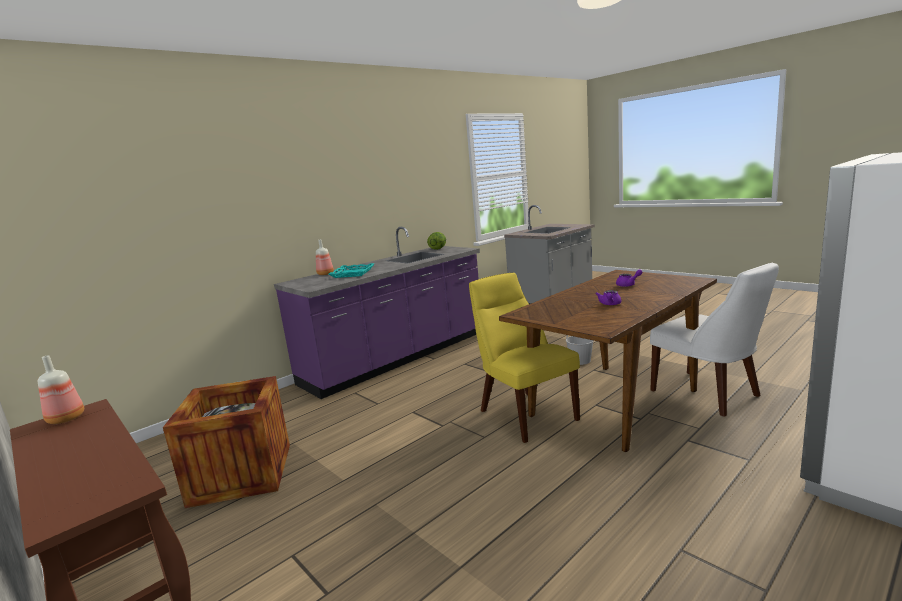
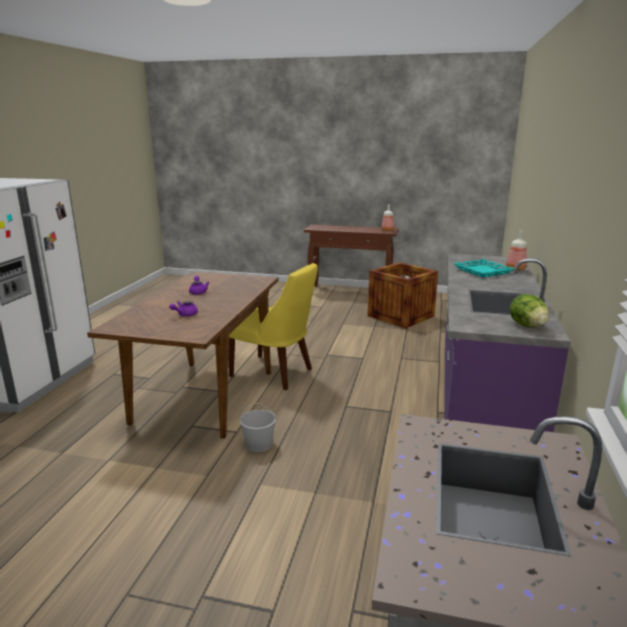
camera: 145 degrees right, 5 degrees up
white chair [650,262,779,417] -> none

